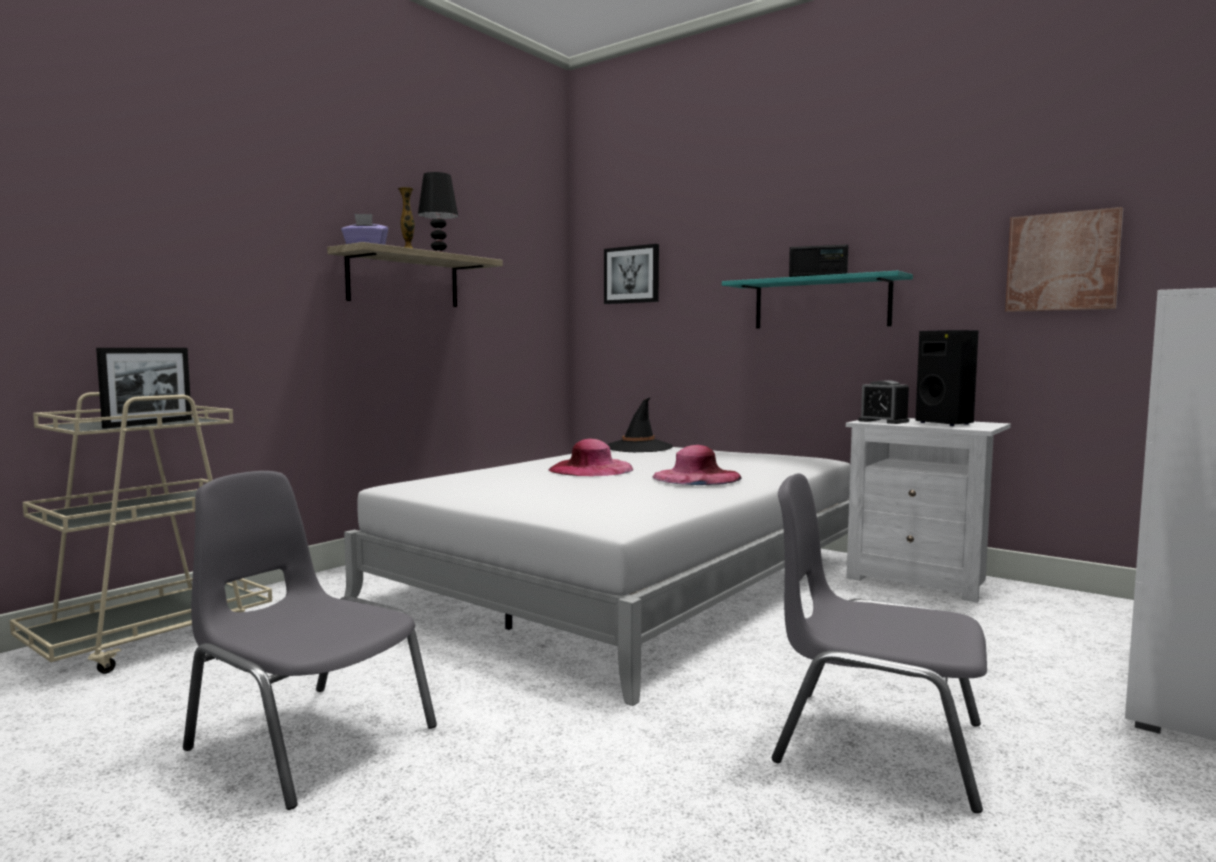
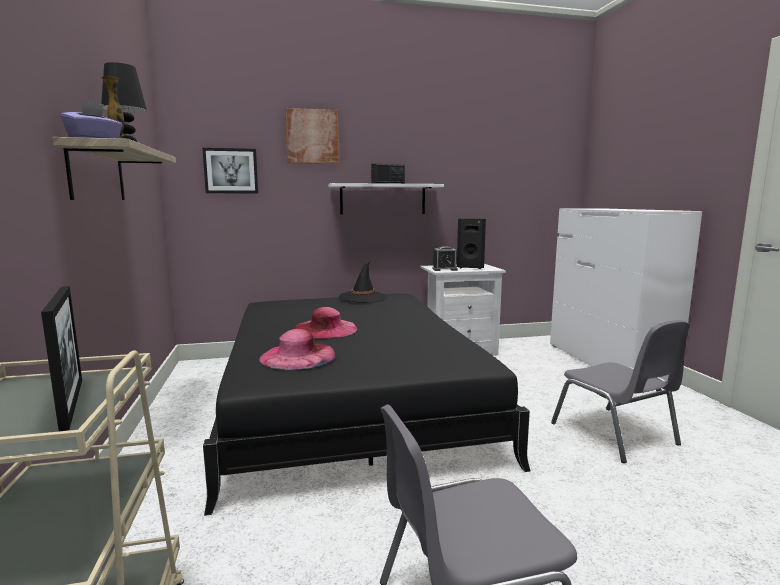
camera: 50 degrees left, 5 degrees up
white bed [344,447,850,706] -> black bed [203,294,531,516]
black hat [607,397,673,452] -> black hat moved to [339,261,387,303]
pink hat [652,445,742,485] -> pink hat moved to [259,329,336,370]
turquoise shelf [722,271,913,329] -> white shelf [328,183,444,214]
grey chair [772,473,987,813] -> grey chair turned 90 degrees counterclockwise [551,320,690,463]
picture [1005,207,1123,312] -> picture moved to [285,108,339,164]

